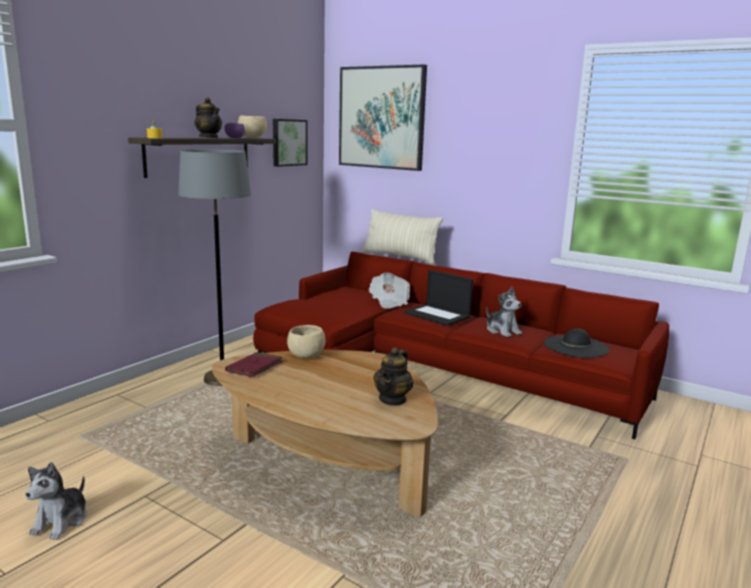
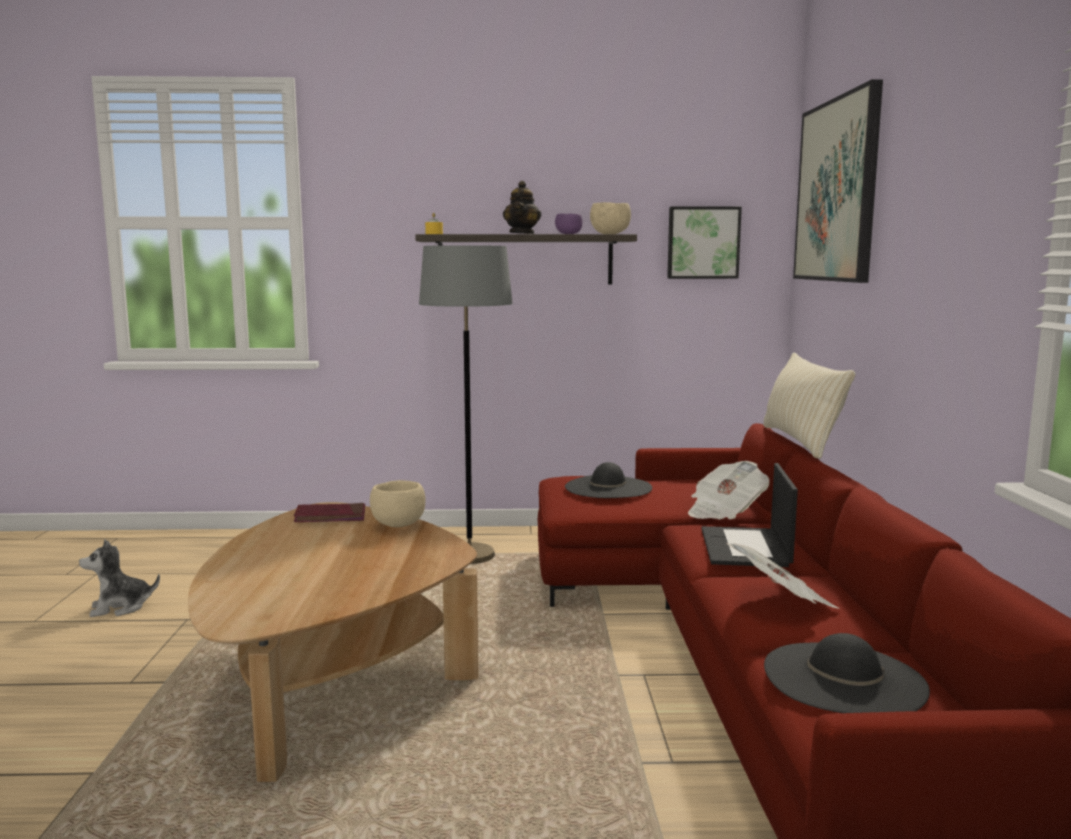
camera: 55 degrees right, 5 degrees down
teapot [373,347,414,406] -> none
plush toy [486,287,522,337] -> newspaper [726,543,840,609]
none -> black hat [565,462,652,498]

